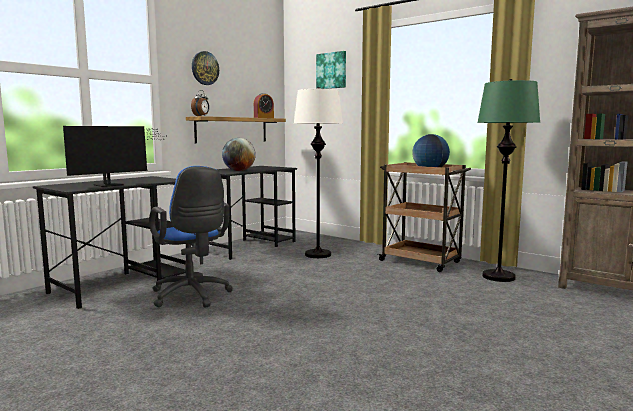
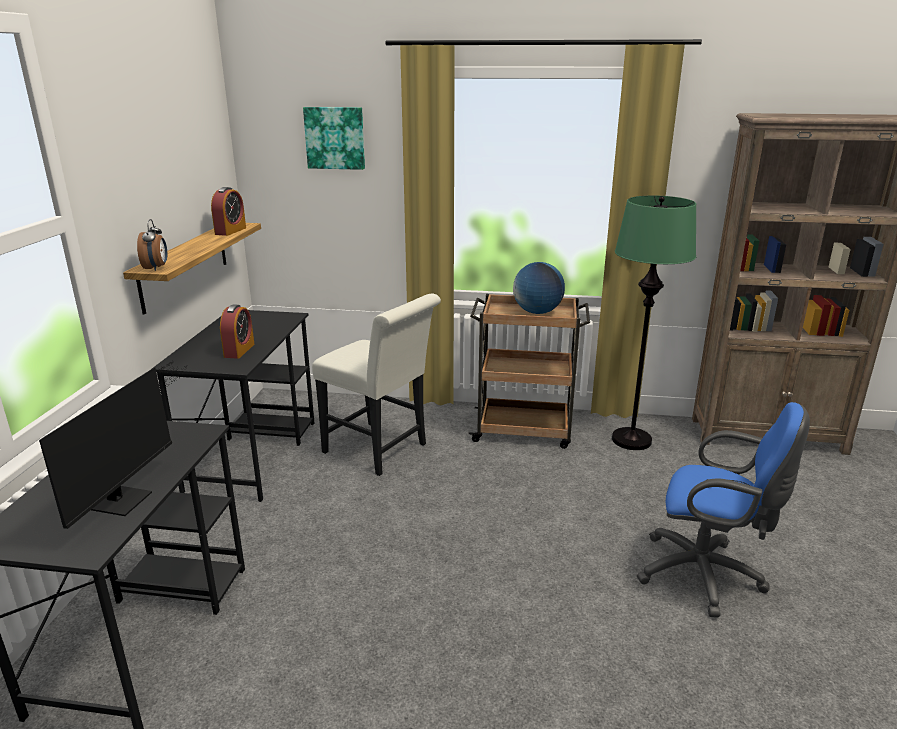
camera: 30 degrees left, 15 degrees up
blue office chair [149,166,233,308] -> blue office chair moved to [637,402,810,618]
wall clock [192,51,219,85] -> none
globe [222,138,256,171] -> alarm clock [220,304,254,359]
white floor lamp [294,87,343,258] -> white chair [312,294,441,476]

